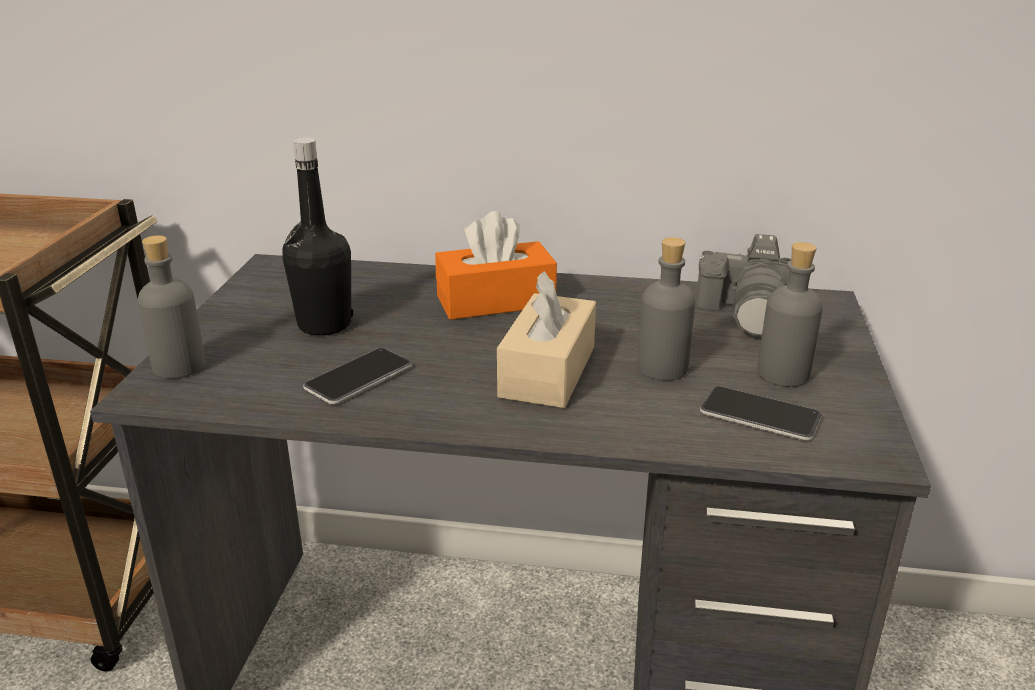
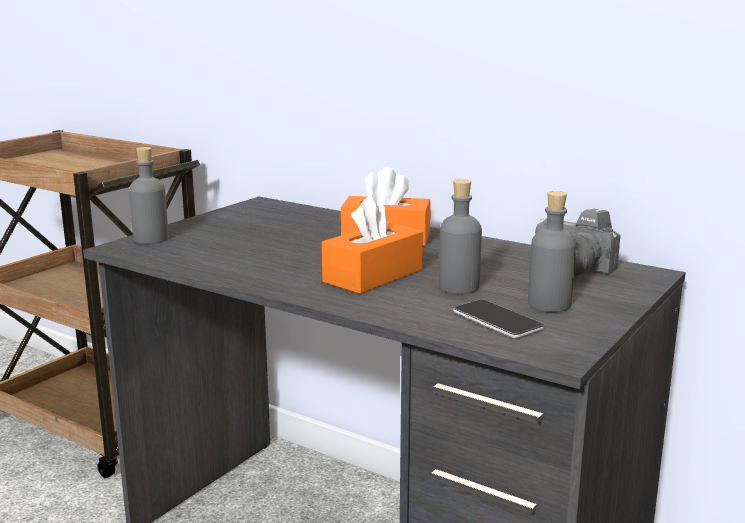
camera: 25 degrees right, 10 degrees down
black bottle [282,138,353,336] -> none
phone [303,348,412,405] -> none
beige tissue box [497,271,596,408] -> orange tissue box [322,195,423,294]

